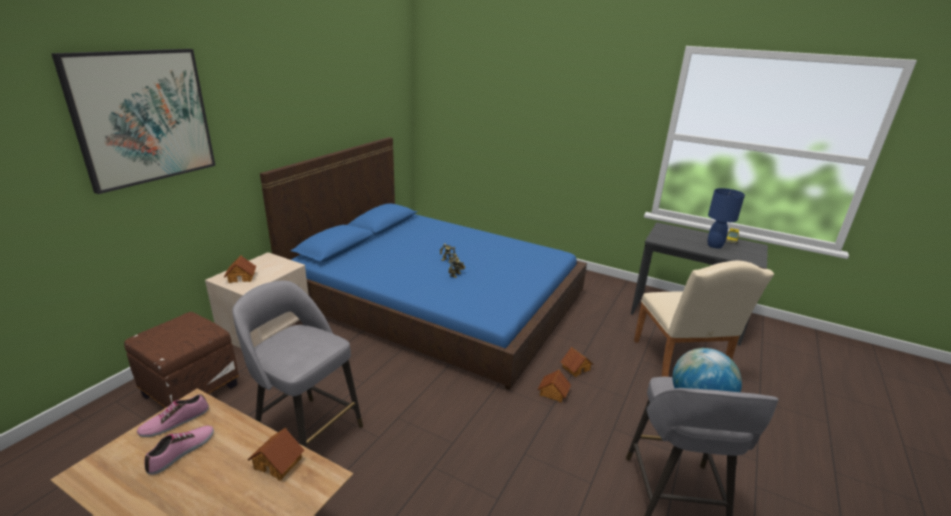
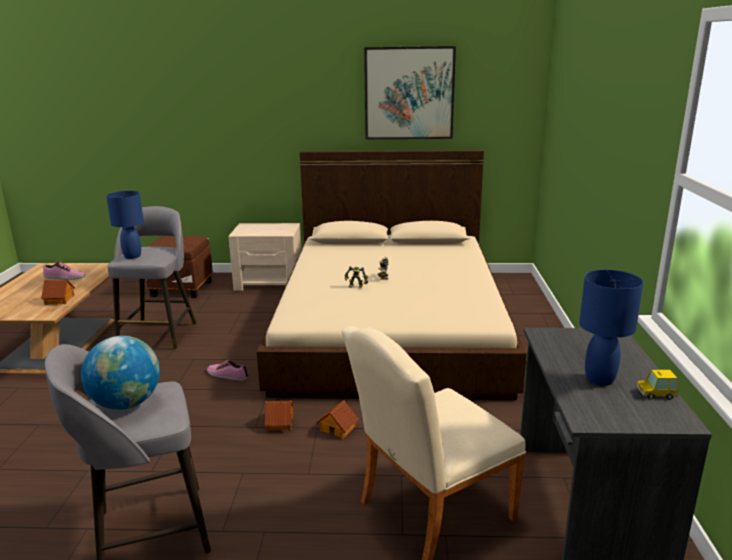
camera: 65 degrees right, 5 degrees down
picture [51,49,215,194] -> picture moved to [364,46,456,139]
shoe [137,394,209,437] -> shoe moved to [207,360,248,381]
toy house [224,255,257,283] -> none
blue bed [260,137,587,390] -> beige bed [257,150,527,400]
none -> blue table lamp [106,191,144,259]

